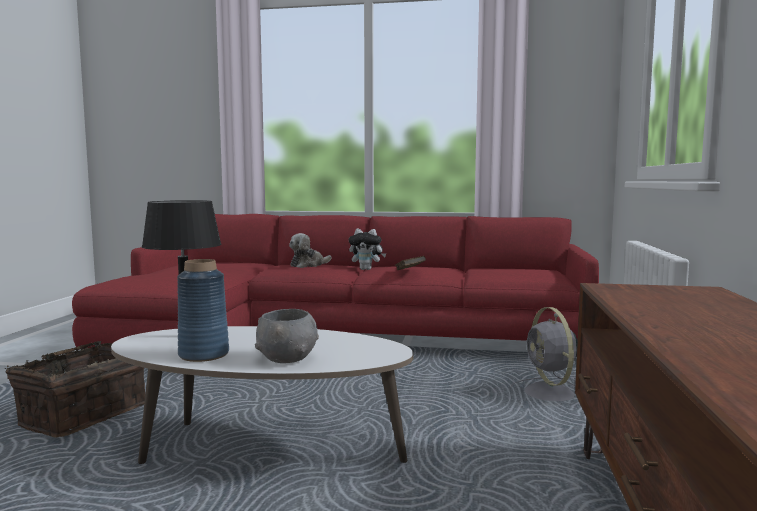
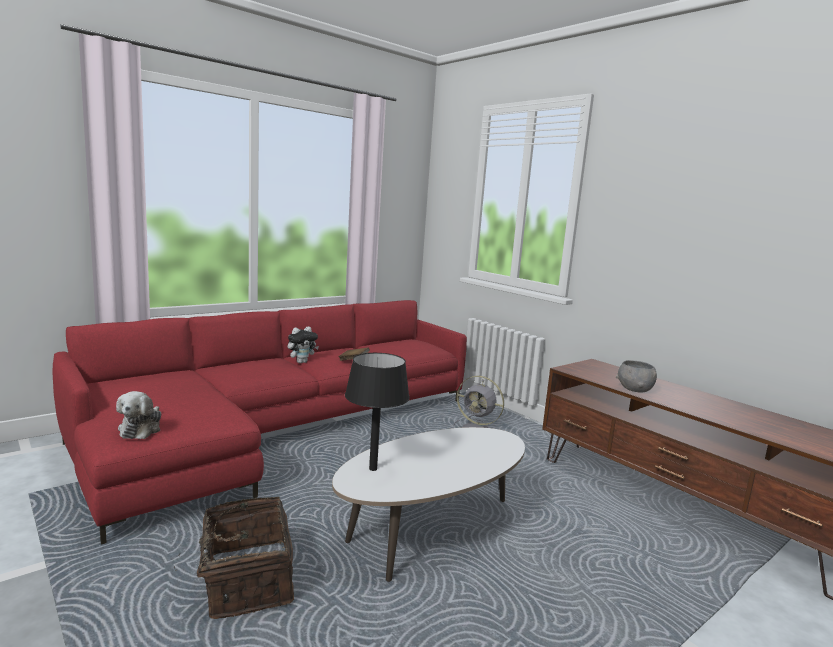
camera: 50 degrees left, 5 degrees up
blue vase [177,259,229,362] -> none
grey bowl [255,309,319,363] -> grey bowl moved to [616,360,657,393]
plush toy [289,233,331,268] -> plush toy moved to [116,391,161,439]

